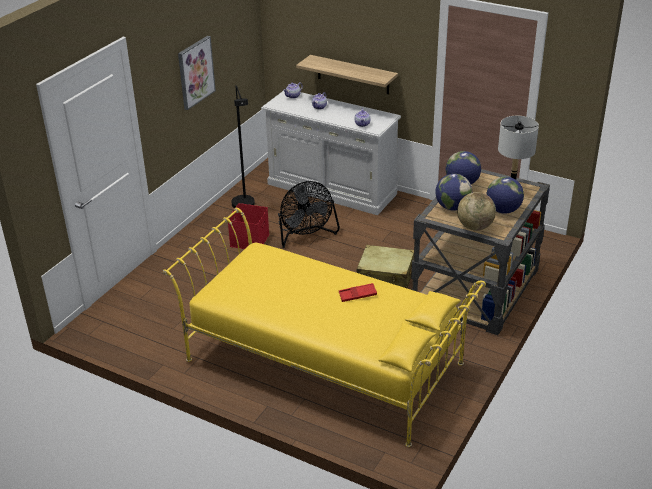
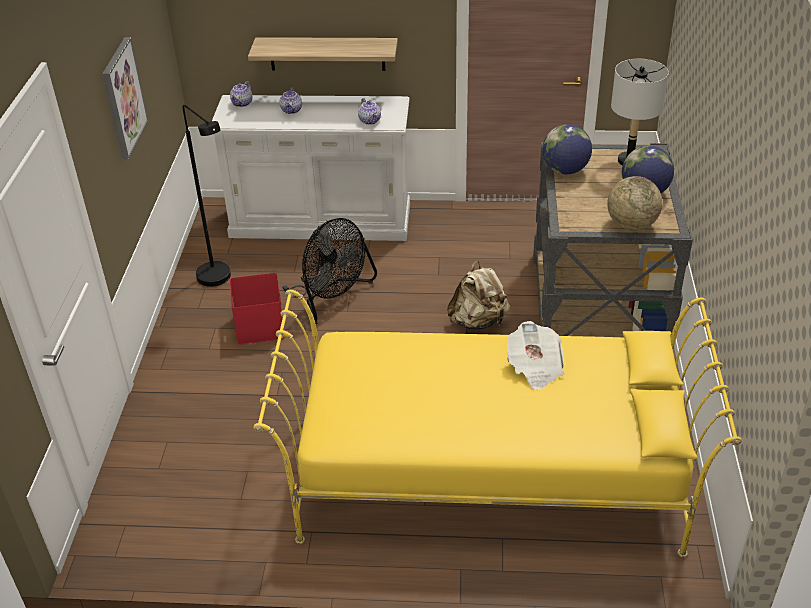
camera: 25 degrees left, 5 degrees up
red tray [339,283,377,302] -> newspaper [507,321,565,390]
beige suitcase [357,245,414,288] -> beige backpack [447,261,510,330]
globe [435,174,472,210] -> none

